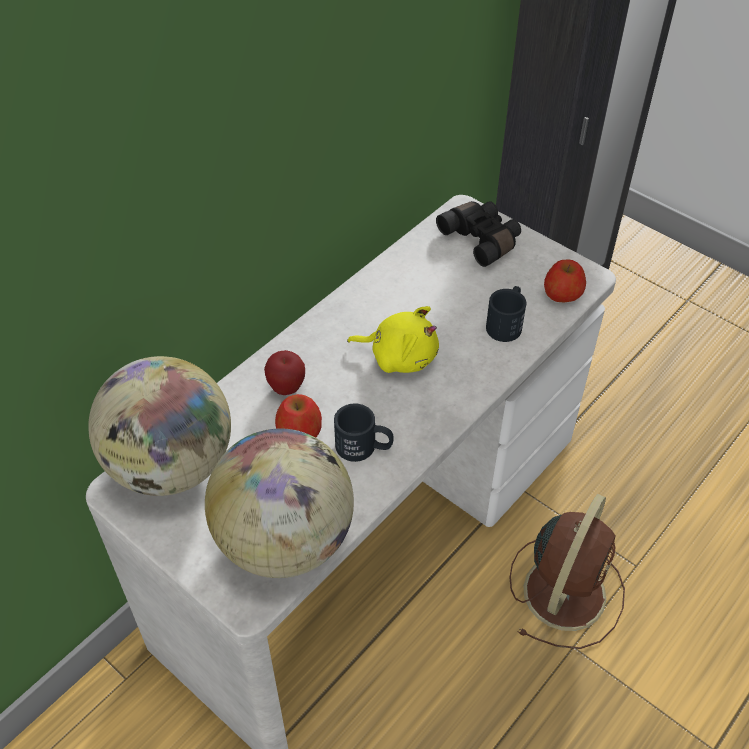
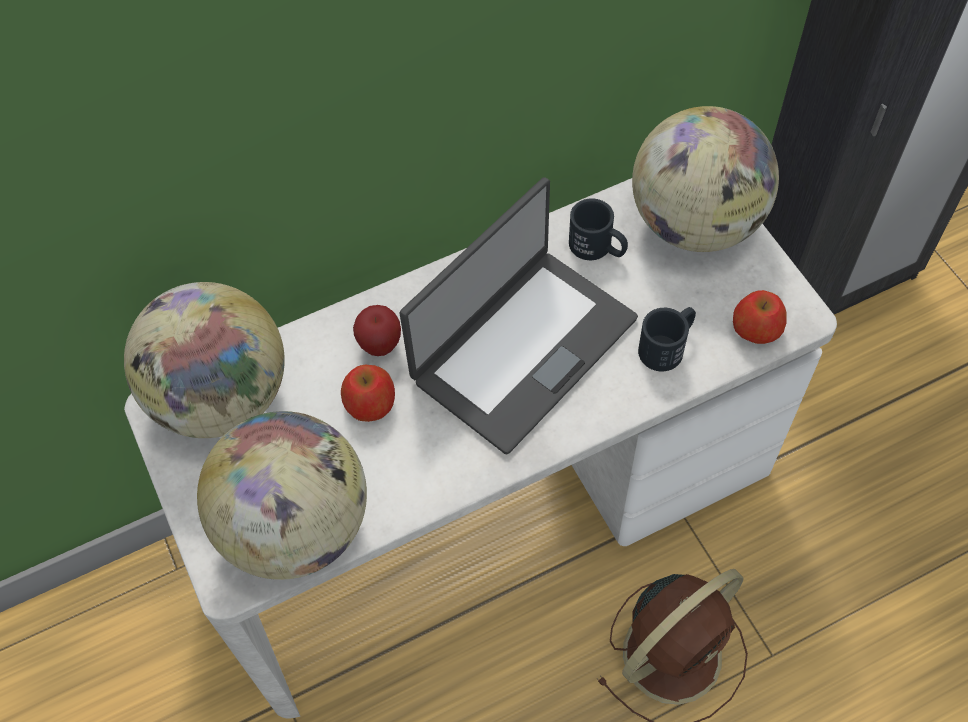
camera: 25 degrees right, 10 degrees up
black mug [334,403,394,462] -> black mug moved to [569,198,628,260]
yellow plush toy [347,306,439,373] -> laptop [399,177,638,454]
black binoculars [436,201,521,267] -> globe [632,106,779,252]

